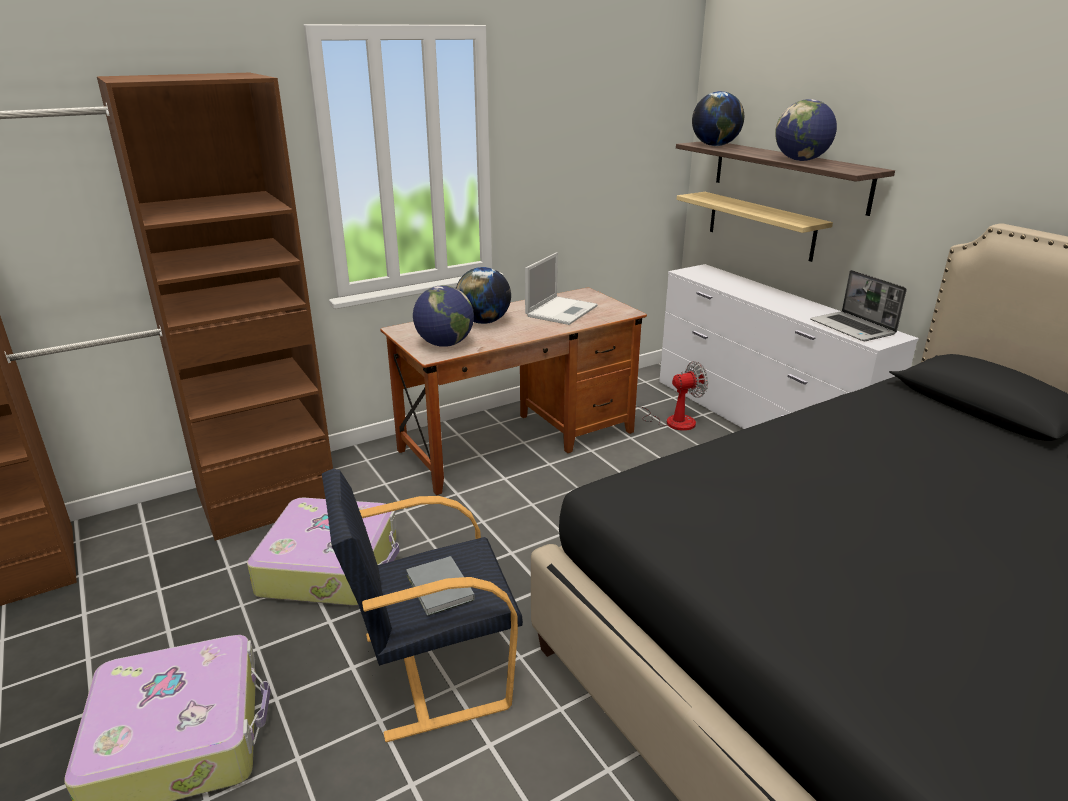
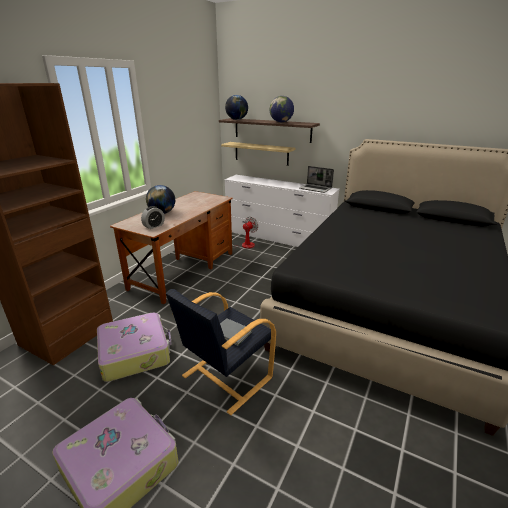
camera: 30 degrees left, 0 degrees up
globe [413,285,474,347] -> alarm clock [141,206,165,229]
laptop [525,252,598,325] -> none

